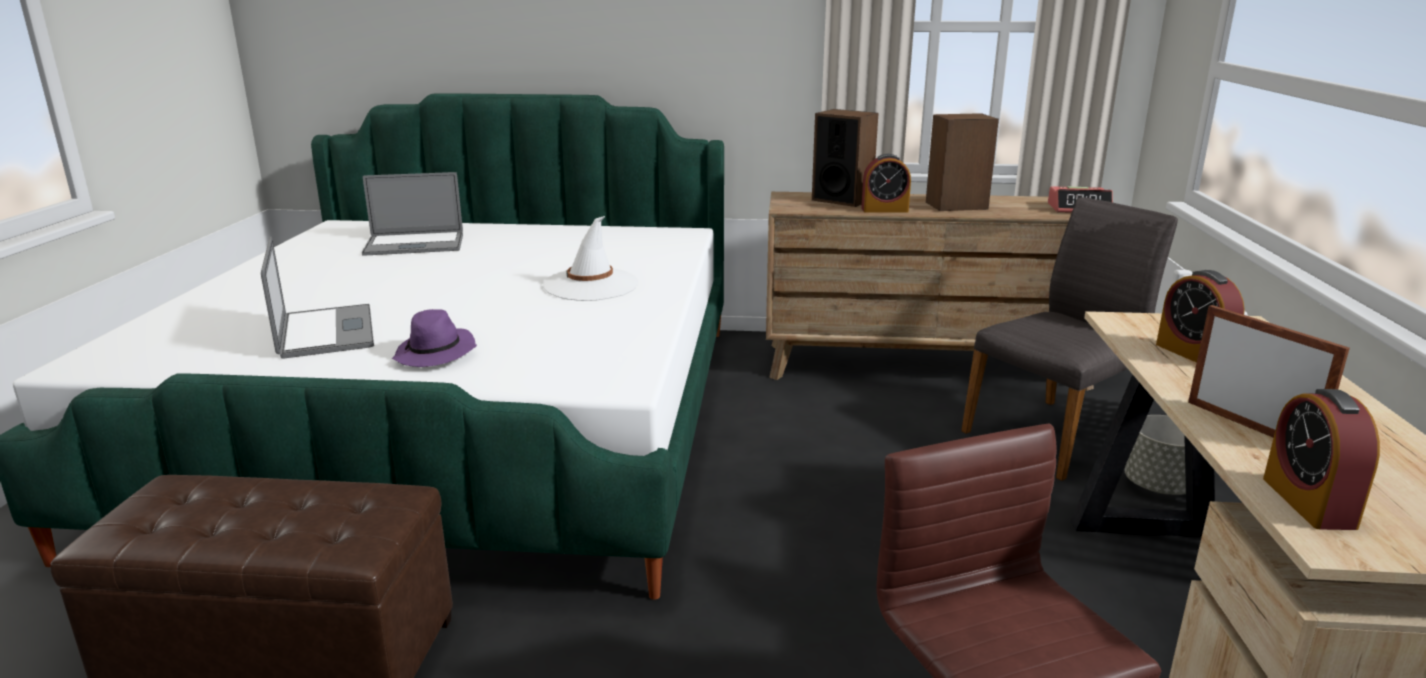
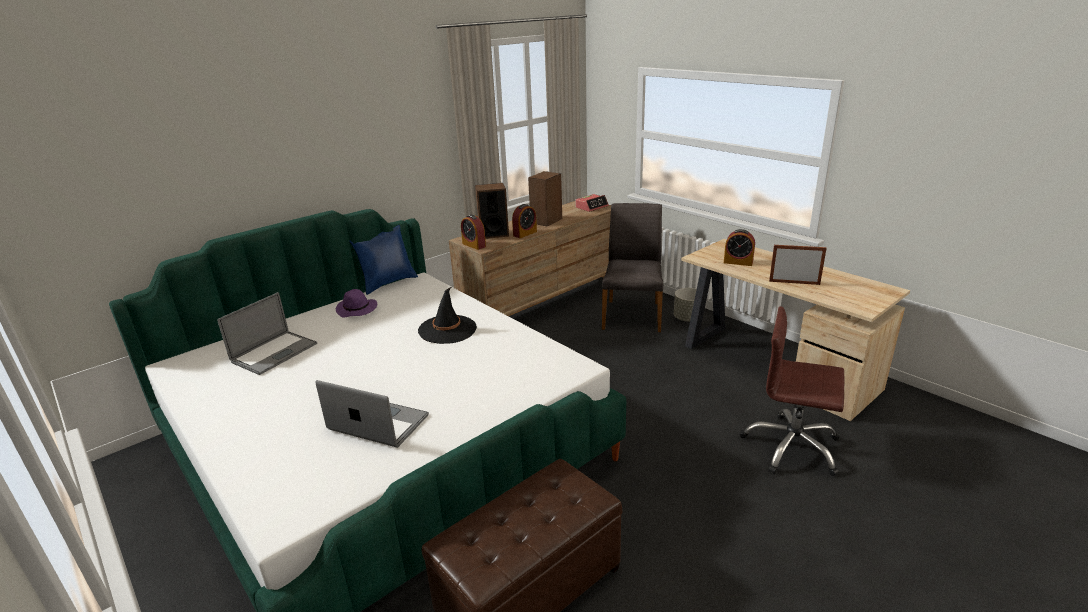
camera: 45 degrees left, 5 degrees up
purple hat [392,309,477,367] -> purple hat moved to [336,289,377,317]
white hat [543,216,638,301] -> black hat [418,287,477,344]
alarm clock [1263,389,1380,530] -> alarm clock moved to [461,215,486,250]
none -> blue pillow [349,225,418,295]

